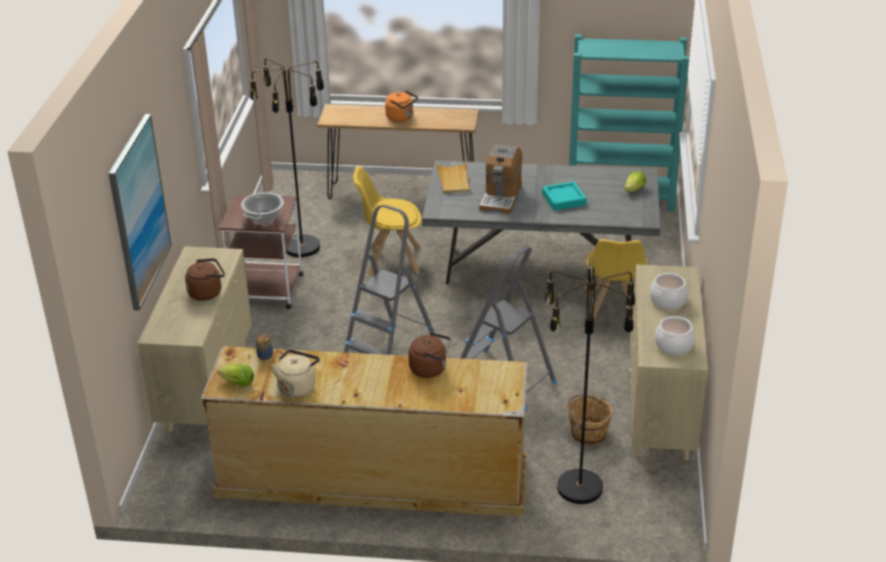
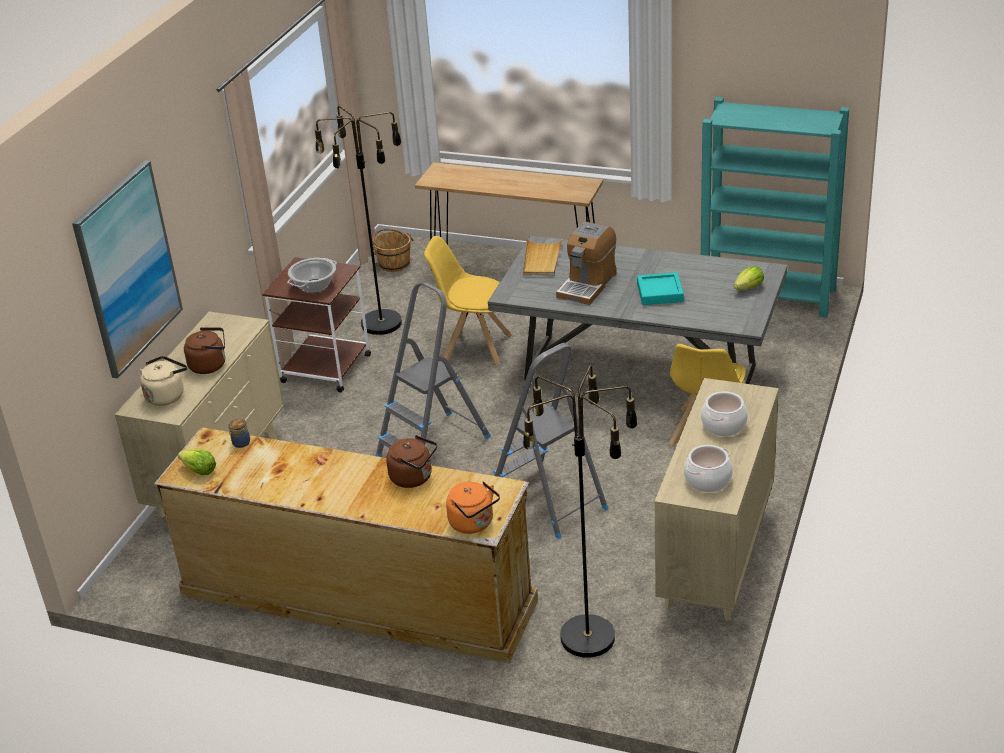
camera: 15 degrees right, 0 degrees up
beige kettle [270,350,320,398] -> beige kettle moved to [139,356,187,406]
orange kettle [385,91,418,122] -> orange kettle moved to [446,481,500,534]
brown bucket [567,394,612,445] -> brown bucket moved to [372,228,413,272]

